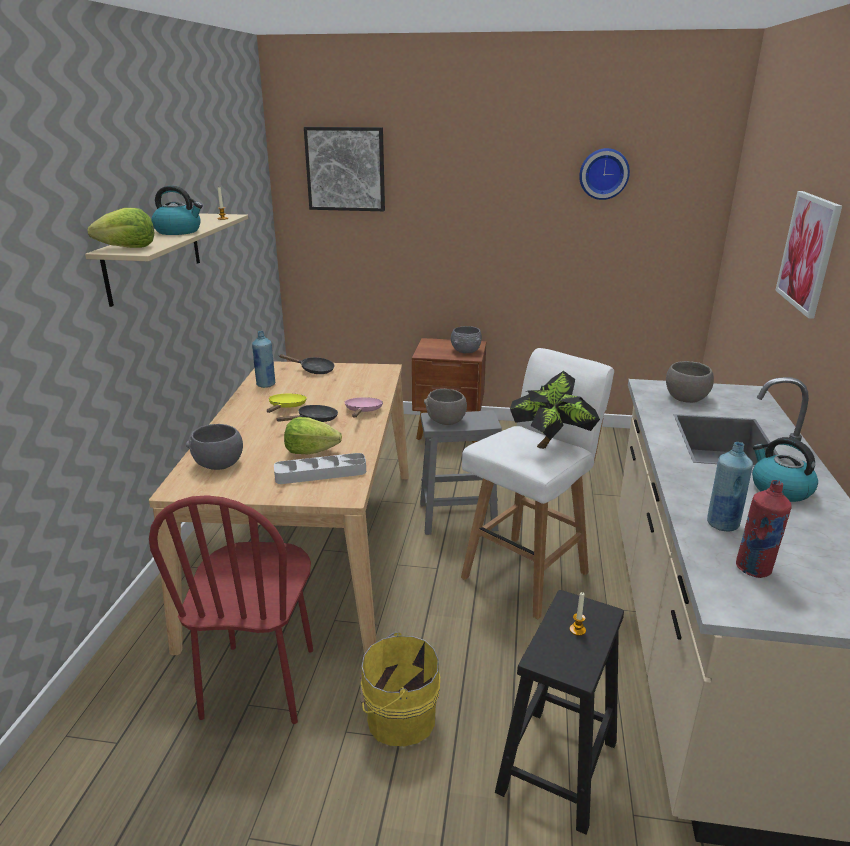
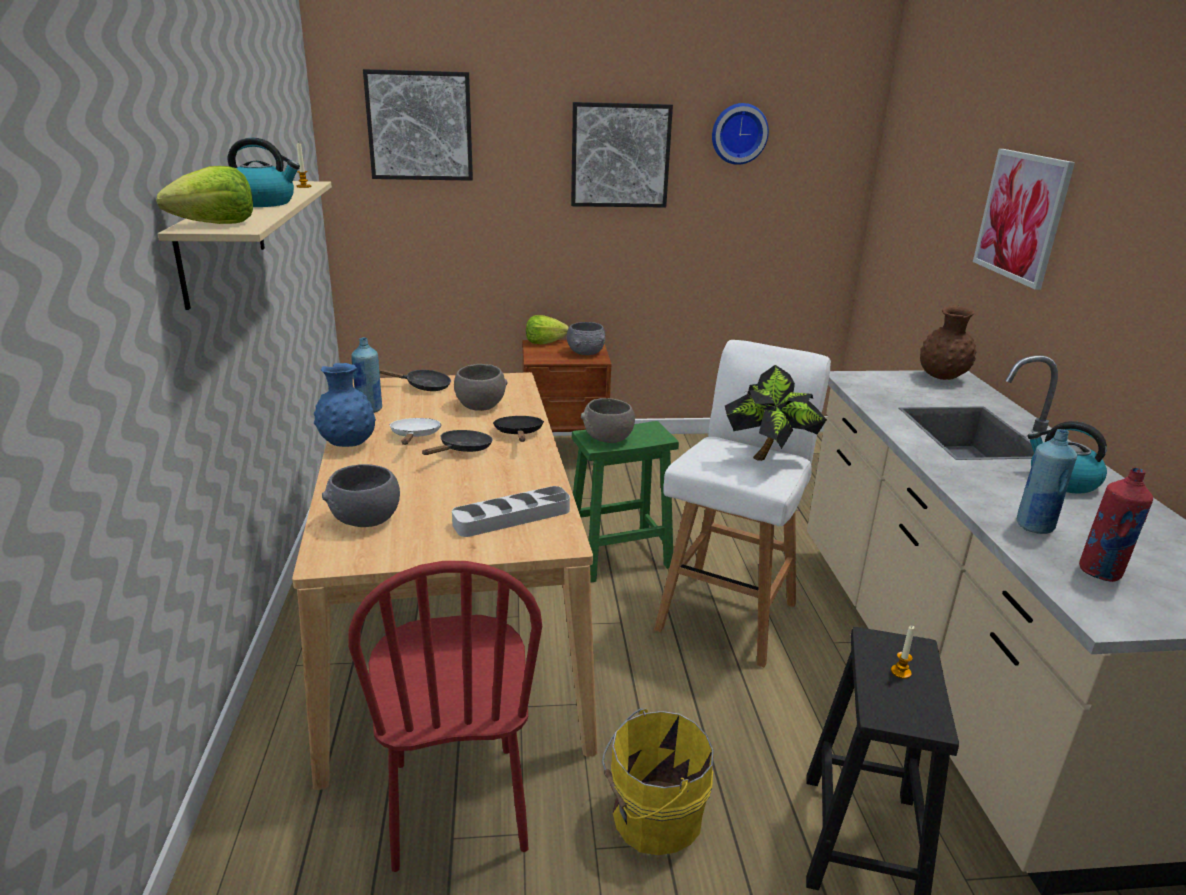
camera: 15 degrees left, 0 degrees up
yellow frying pan [267,393,307,413] -> white frying pan [389,418,442,445]
lettuce [284,417,342,455] -> lettuce moved to [526,315,569,345]
pink frying pan [344,397,383,418] -> black frying pan [493,416,544,442]
grey stool [420,410,502,535] -> green stool [572,421,679,582]
grey bowl [666,361,714,403] -> grey bowl moved to [454,364,507,411]
none -> blue vase [314,363,376,447]
none -> picture [571,102,673,208]
none -> brown vase [920,305,977,380]

